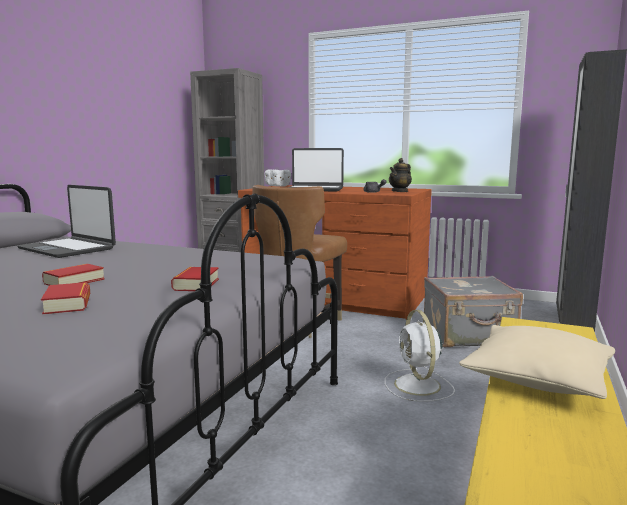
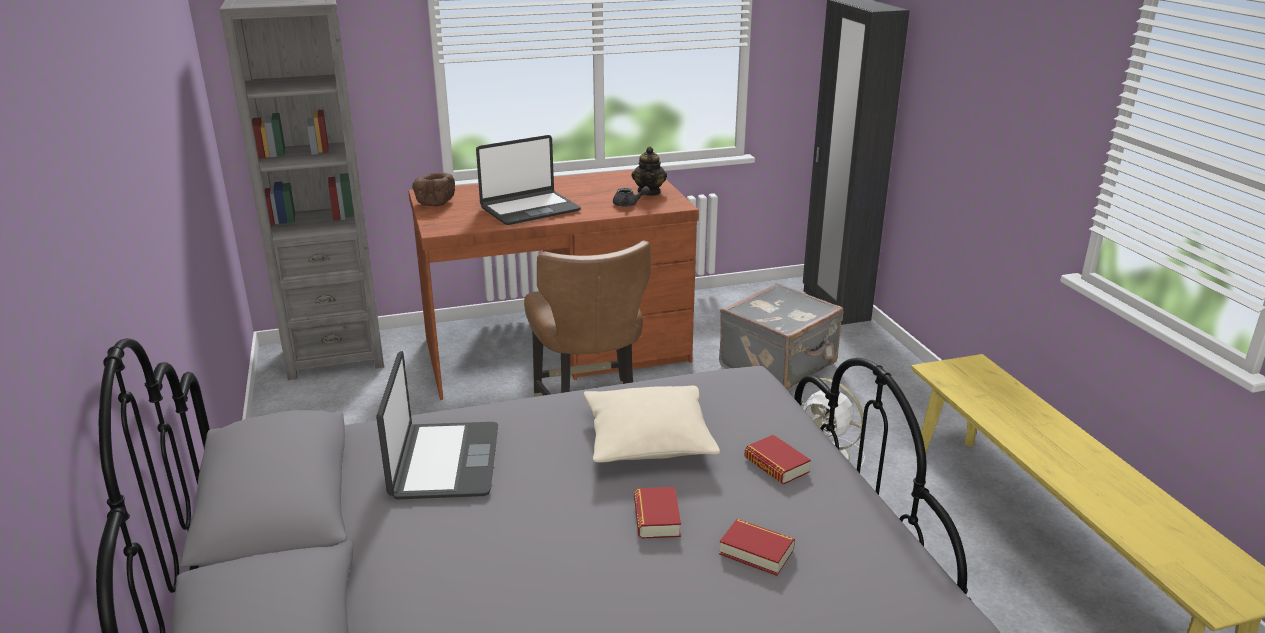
camera: 40 degrees left, 15 degrees up
laptop [17,185,116,258] -> laptop turned 90 degrees counterclockwise [376,351,498,499]
white bowl [264,169,291,187] -> brown bowl [412,172,455,206]
beige pillow [459,325,615,399] -> beige pillow moved to [584,386,720,462]

